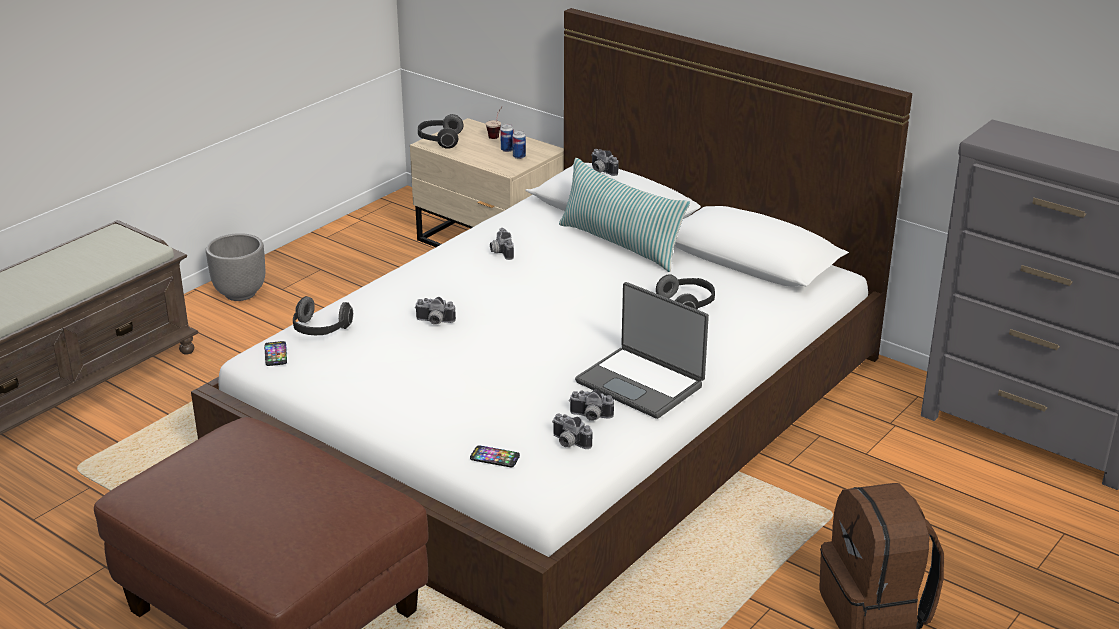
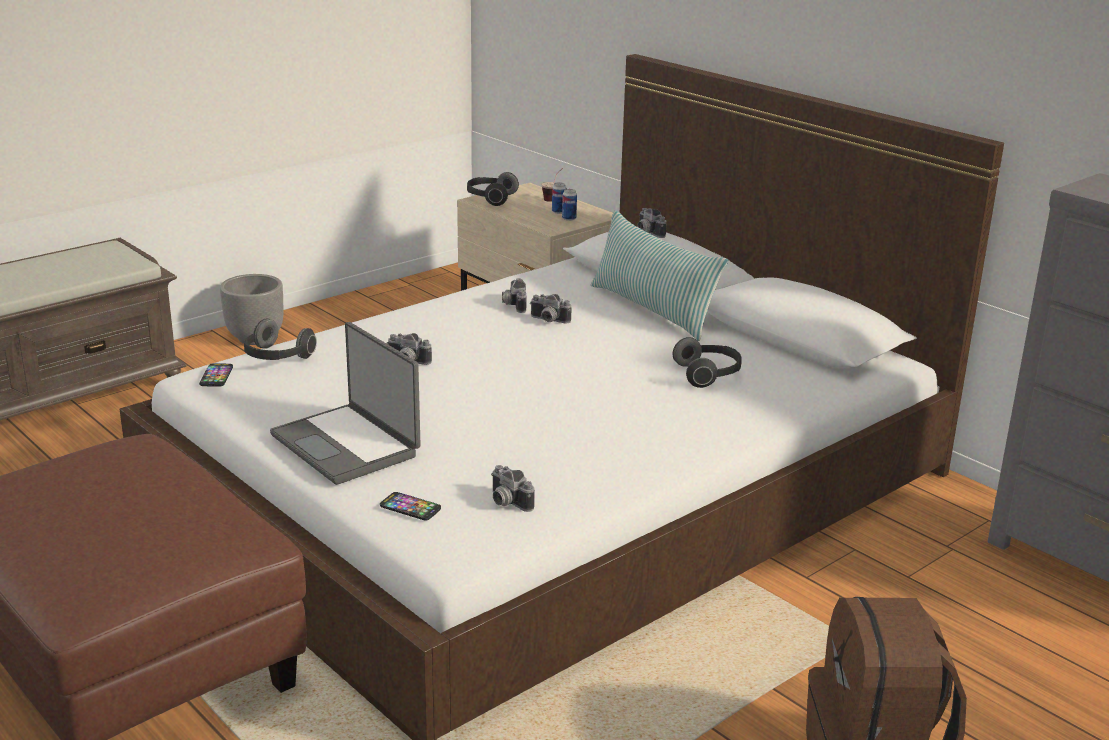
camera: 10 degrees right, 5 degrees down
camera [569,390,614,421] -> camera moved to [530,294,572,323]
laptop [575,282,709,419] -> laptop moved to [270,322,421,485]

